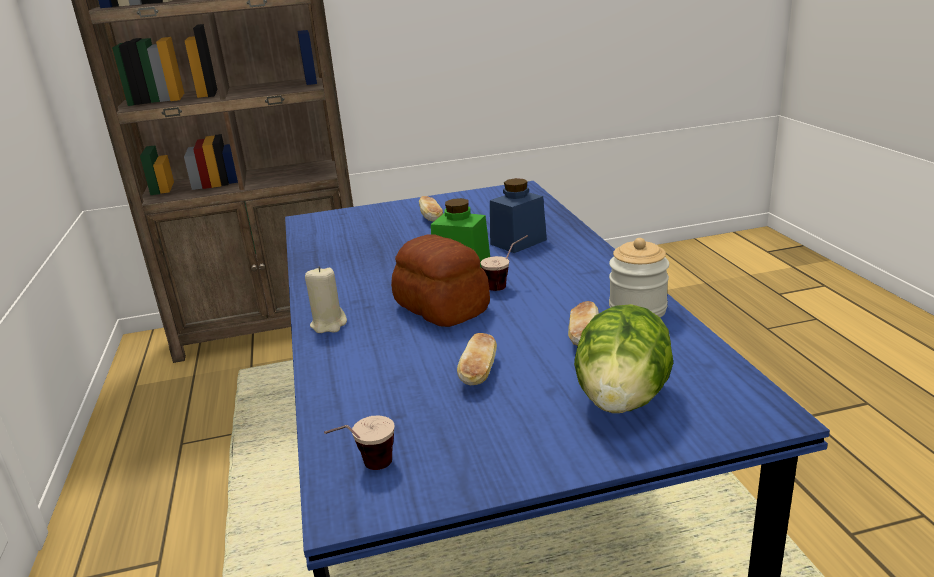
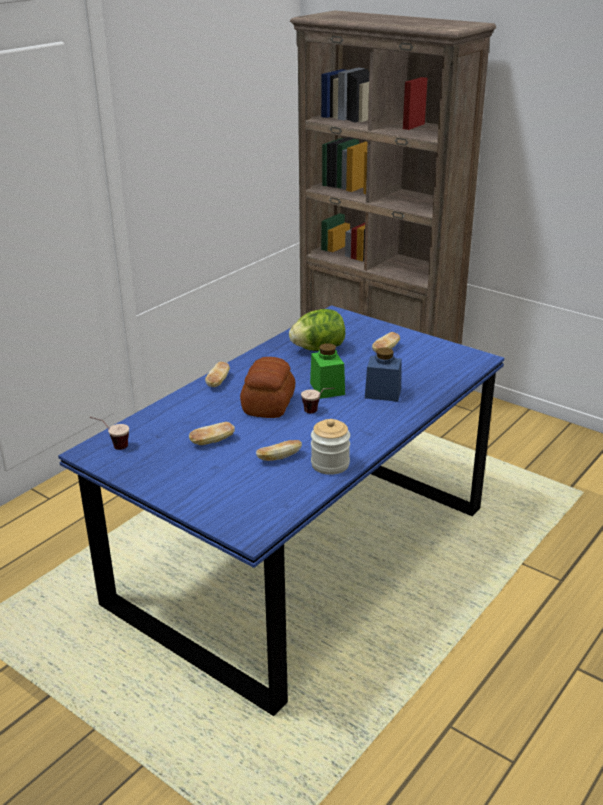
camera: 50 degrees right, 5 degrees up
beige candle [305,266,347,333] -> bread [205,362,230,387]
lettuce [574,304,673,413] -> lettuce moved to [289,309,345,351]

